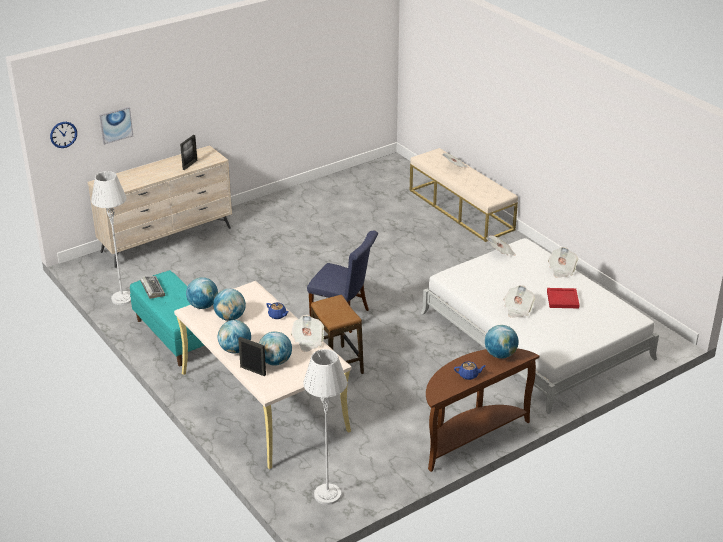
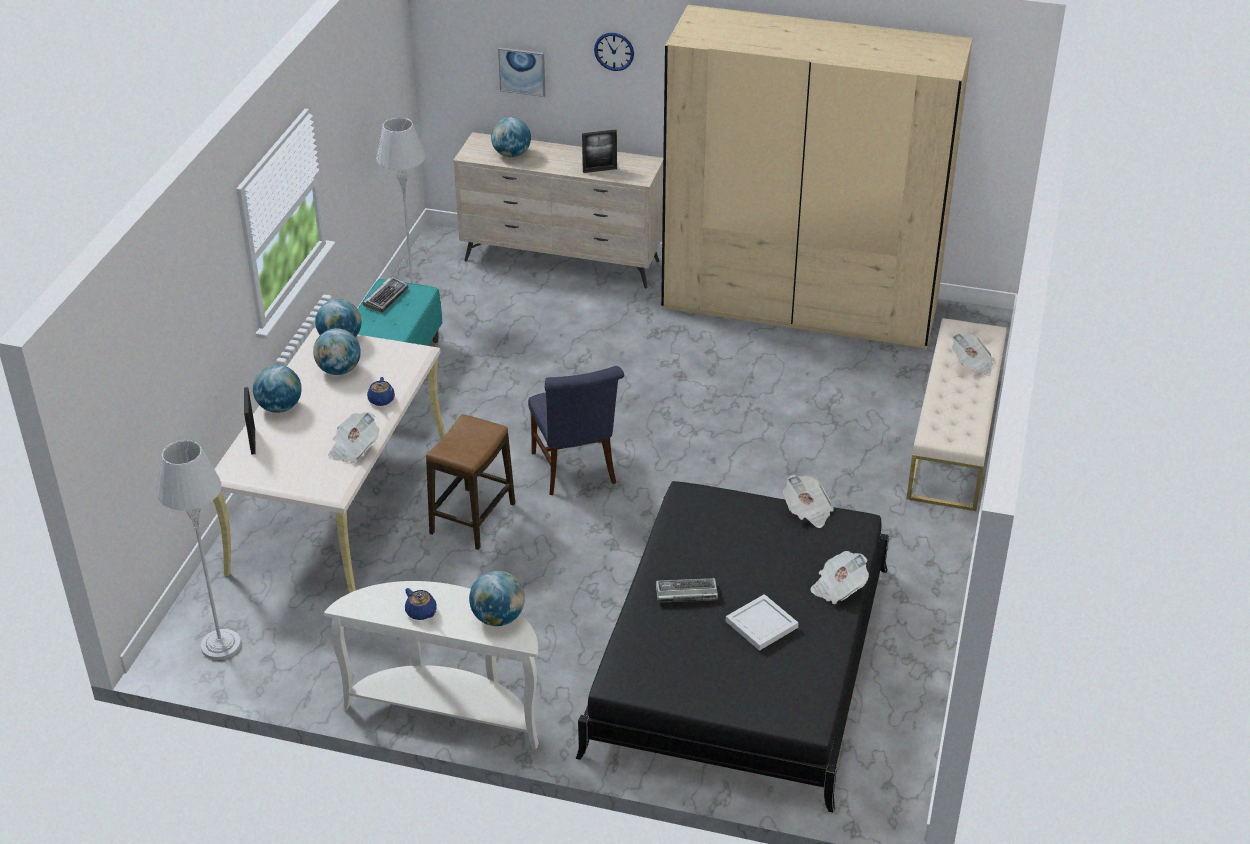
camera: 50 degrees right, 5 degrees up
wall clock [50,122,77,148] -> wall clock moved to [594,33,634,71]
globe [259,331,292,366] -> globe moved to [491,117,531,158]
white bed [421,238,659,414] -> black bed [576,481,889,813]
brown console table [426,348,539,472] -> white console table [324,581,539,749]
newspaper [504,285,535,318] -> keyboard [656,578,718,603]
red tray [547,288,580,308] -> white tray [726,594,799,651]
none -> beige wardrobe [661,5,973,350]

